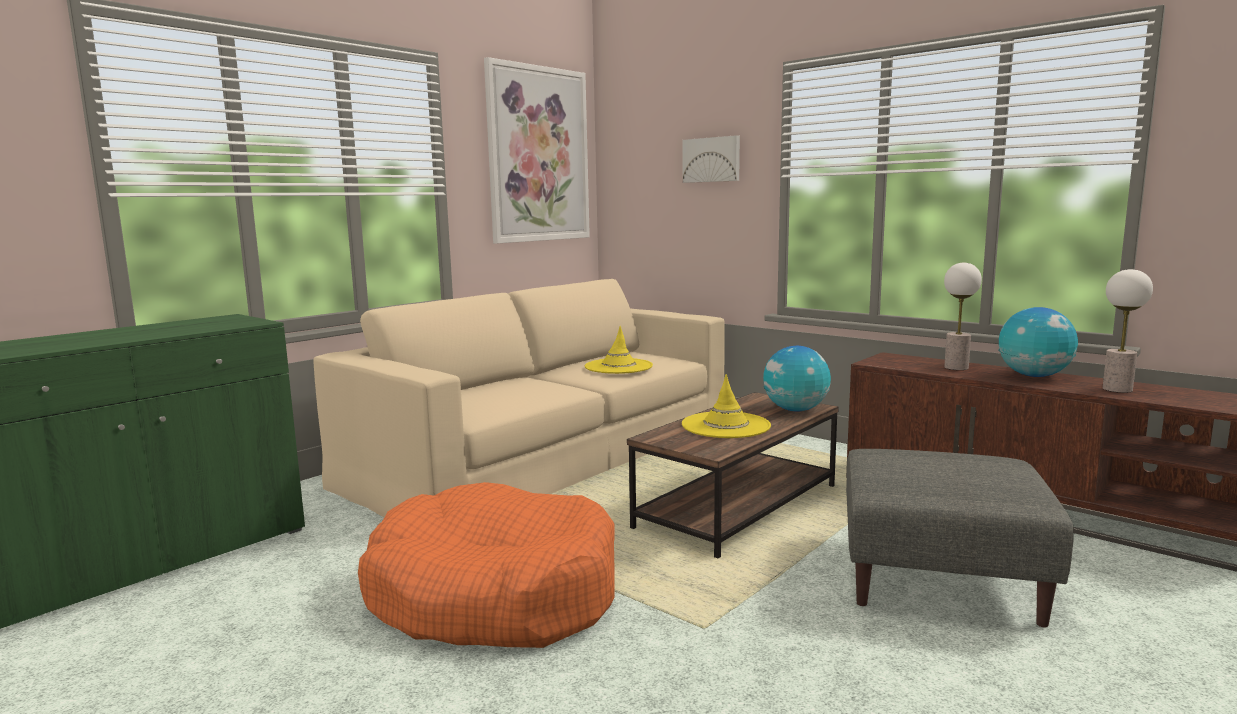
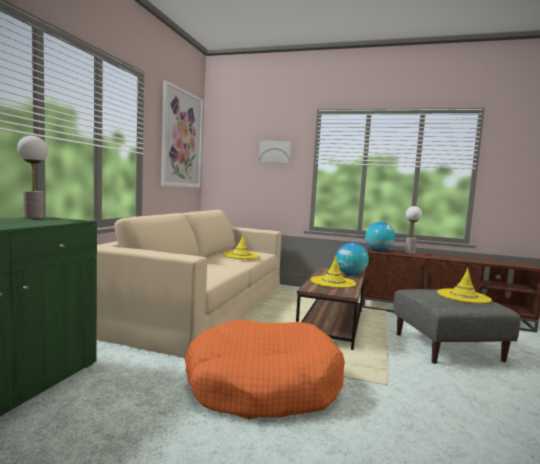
camera: 25 degrees left, 5 degrees down
globe [998,307,1078,377] -> globe moved to [365,222,395,251]
table lamp [1103,269,1153,393] -> table lamp moved to [17,136,48,219]
none -> yellow hat [437,268,492,303]

